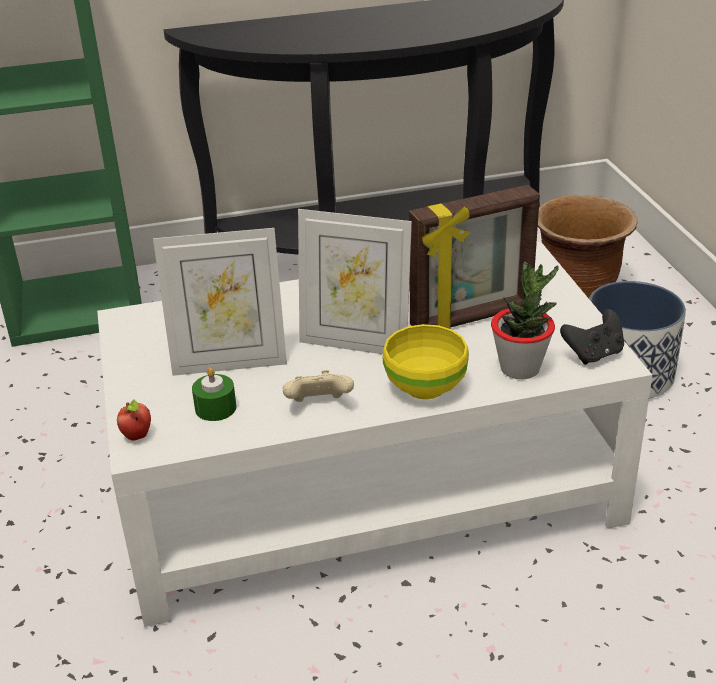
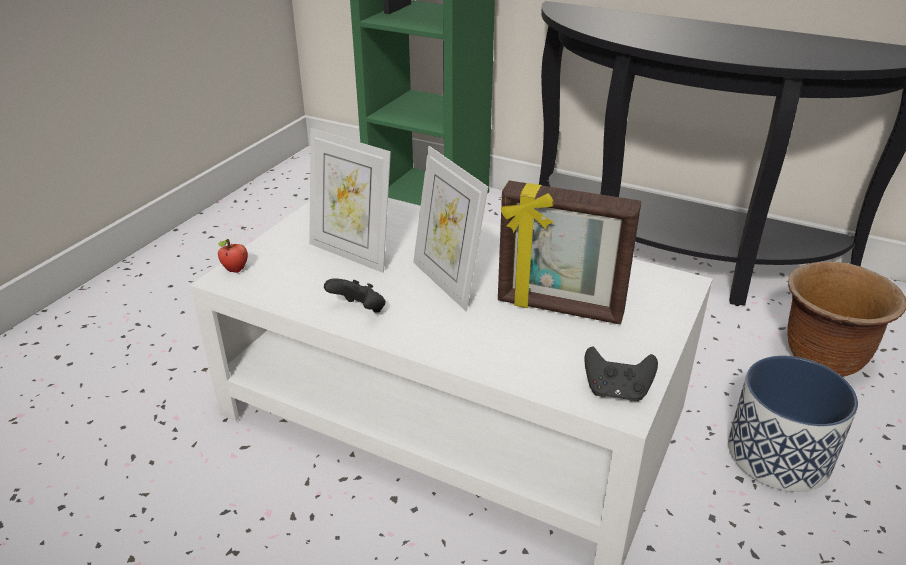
camera: 40 degrees right, 0 degrees up
green candle [192,367,236,421] -> none
beige game controller [283,370,354,402] -> black game controller [324,279,386,313]
yellow bowl [382,324,469,399] -> none
potted plant [491,262,559,379] -> none

